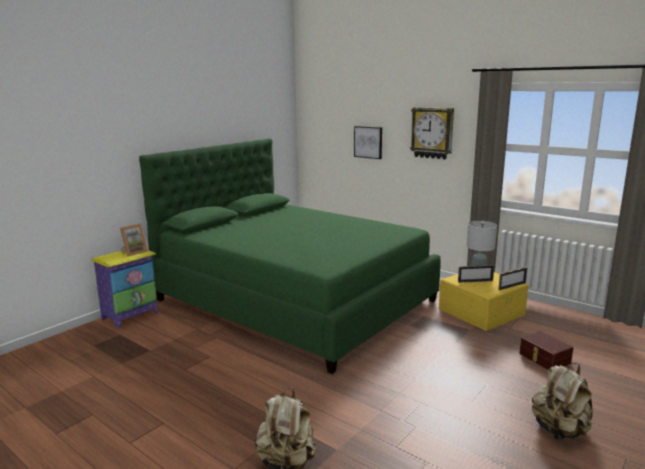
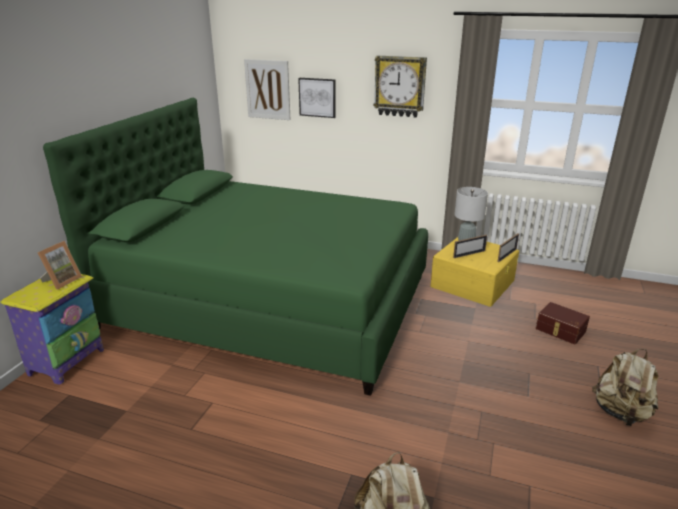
camera: 20 degrees left, 10 degrees up
none -> picture [244,59,290,120]

